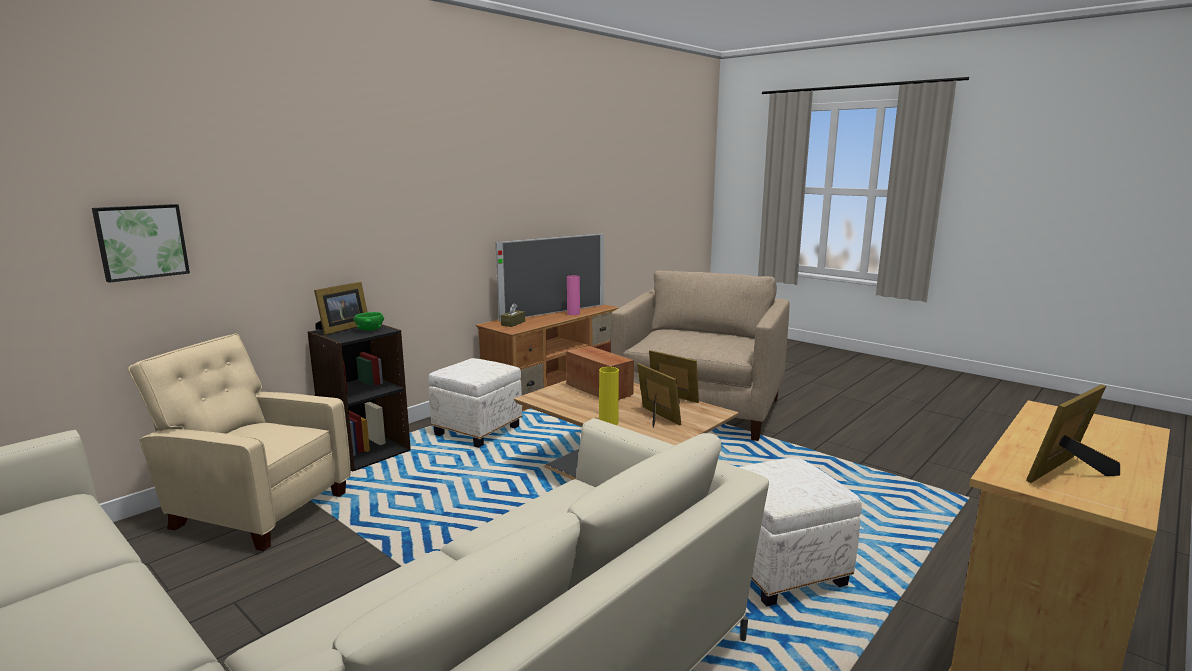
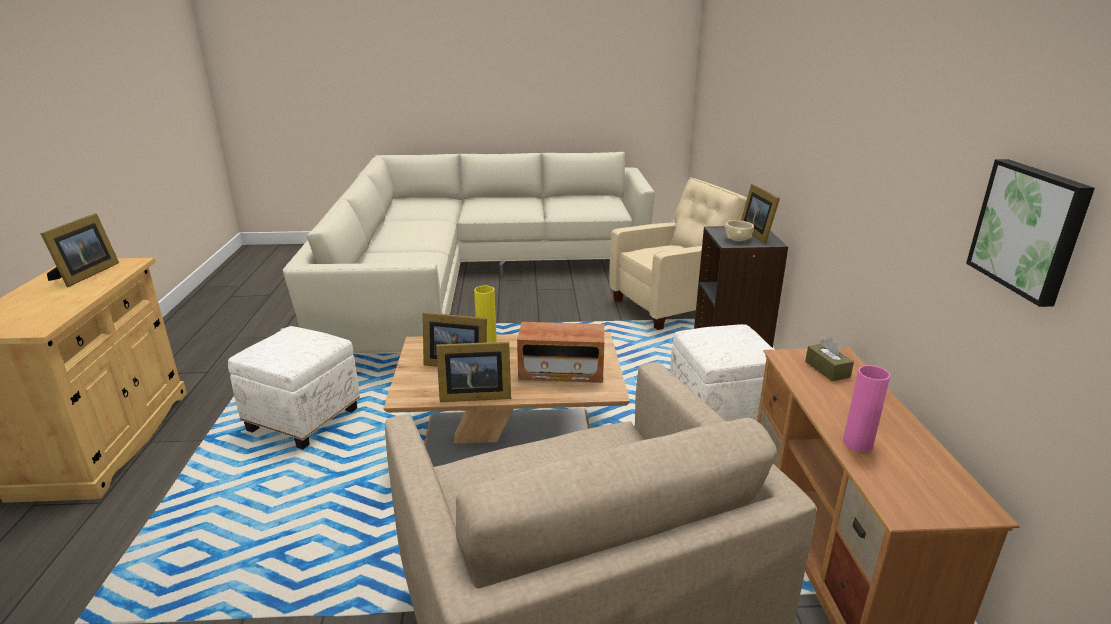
camera: 135 degrees right, 10 degrees up
picture [92,204,190,283] -> picture moved to [966,159,1095,307]
green bowl [354,312,384,331] -> beige bowl [724,220,754,242]
television [496,233,604,321] -> none

